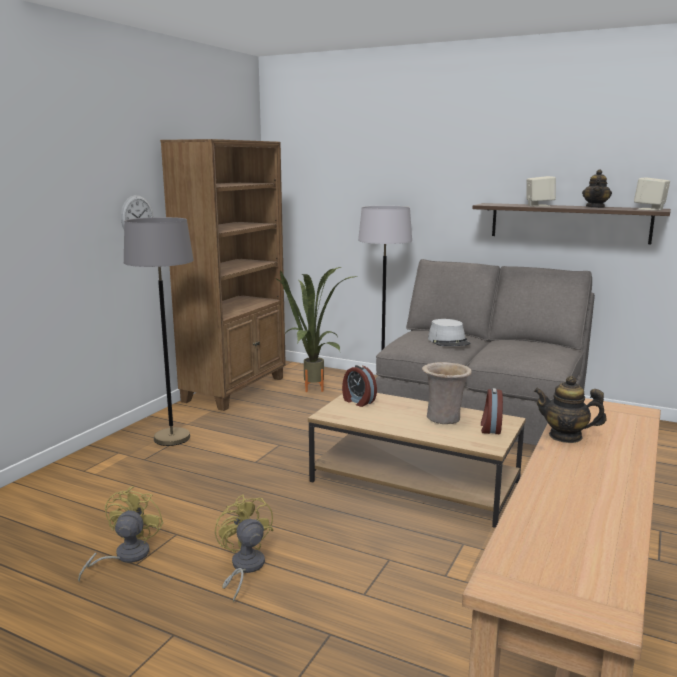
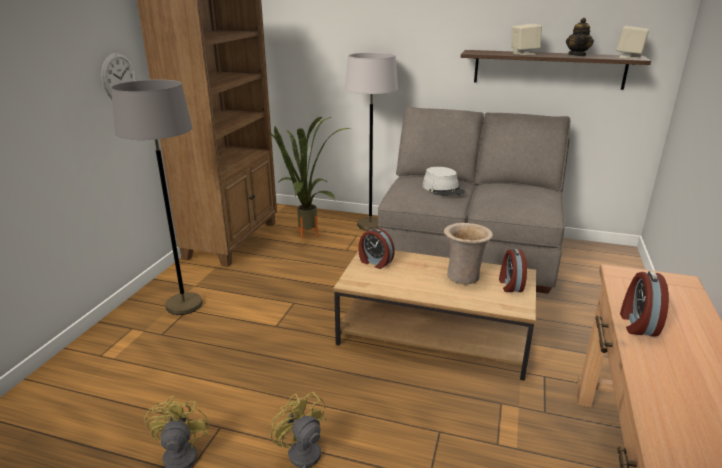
camera: 10 degrees left, 10 degrees up
teapot [534,376,606,443] -> alarm clock [620,271,669,337]

